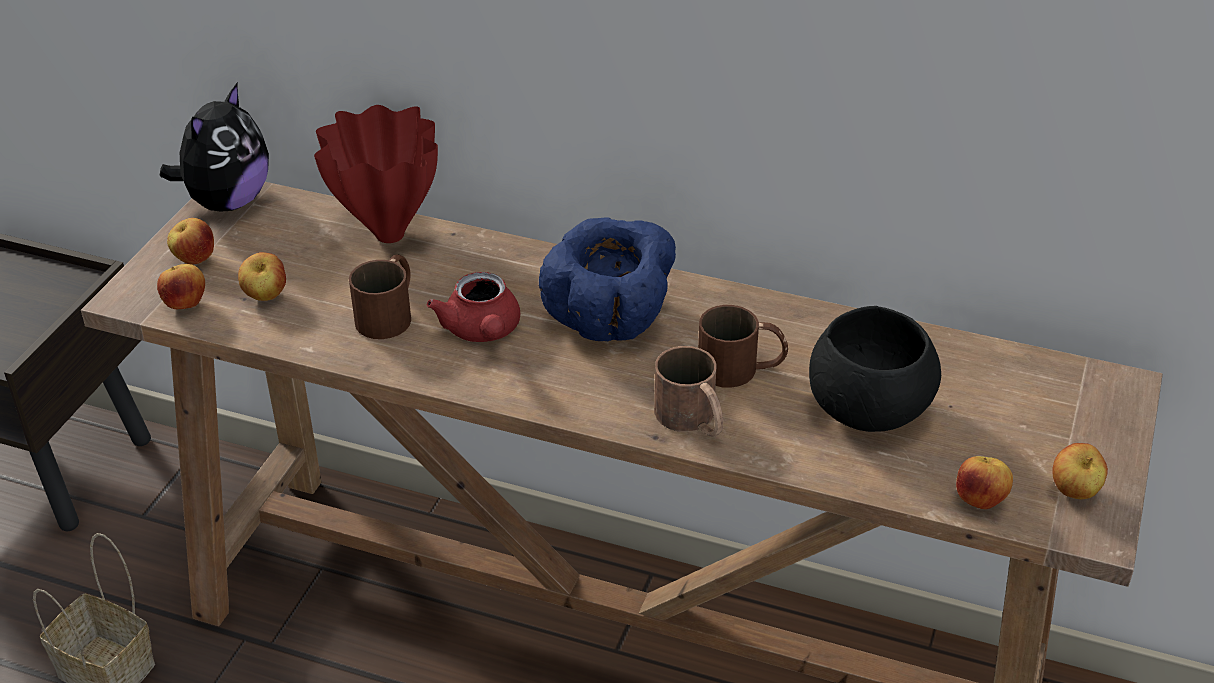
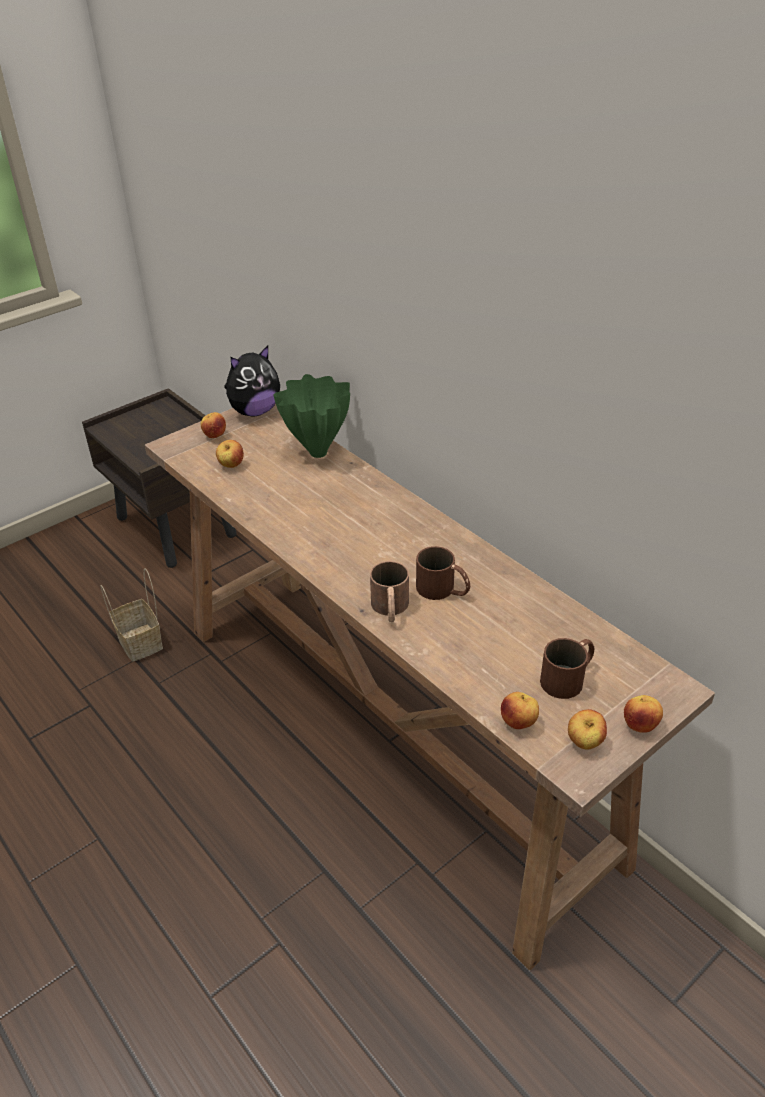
camera: 30 degrees right, 0 degrees up
apple [157,264,205,309] -> apple moved to [624,695,663,733]
red vase [314,105,438,243] -> green vase [274,374,350,458]
brown mug [349,255,411,339] -> brown mug moved to [540,638,594,699]
red teapot [427,272,520,342] -> none
blue bowl [539,218,676,341] -> none
black bowl [809,306,941,432] -> none

